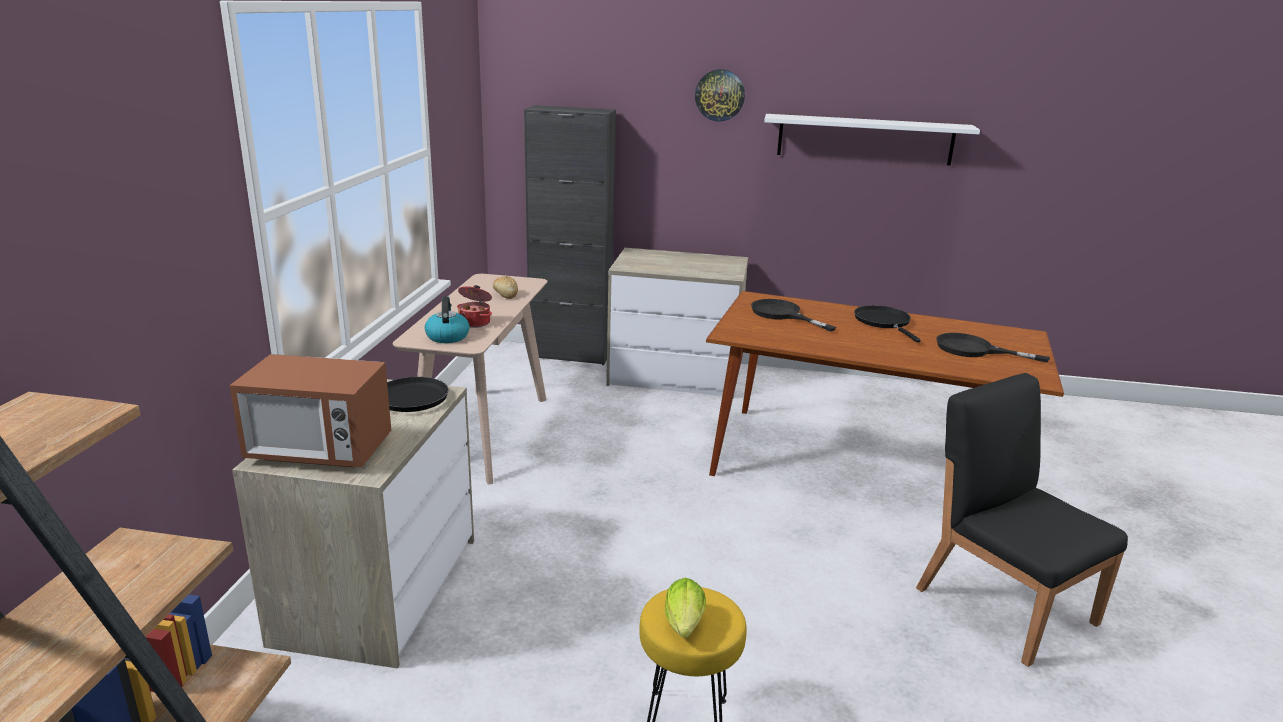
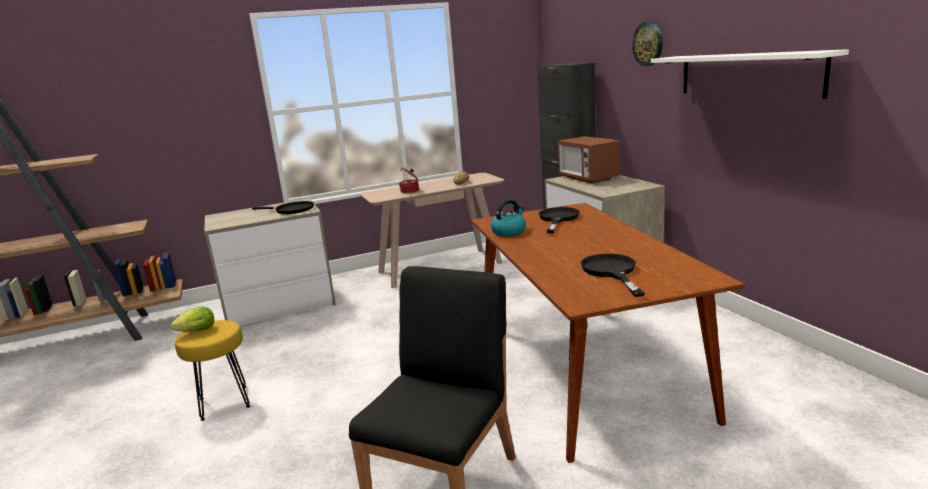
camera: 60 degrees right, 5 degrees down
microwave [230,354,391,467] -> microwave moved to [558,136,620,183]
kettle [425,296,470,343] -> kettle moved to [491,199,526,237]
black frying pan [854,305,921,342] -> none

